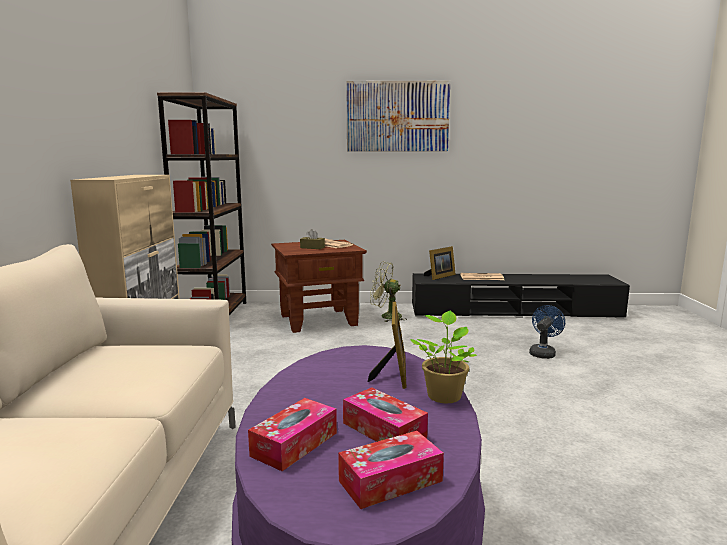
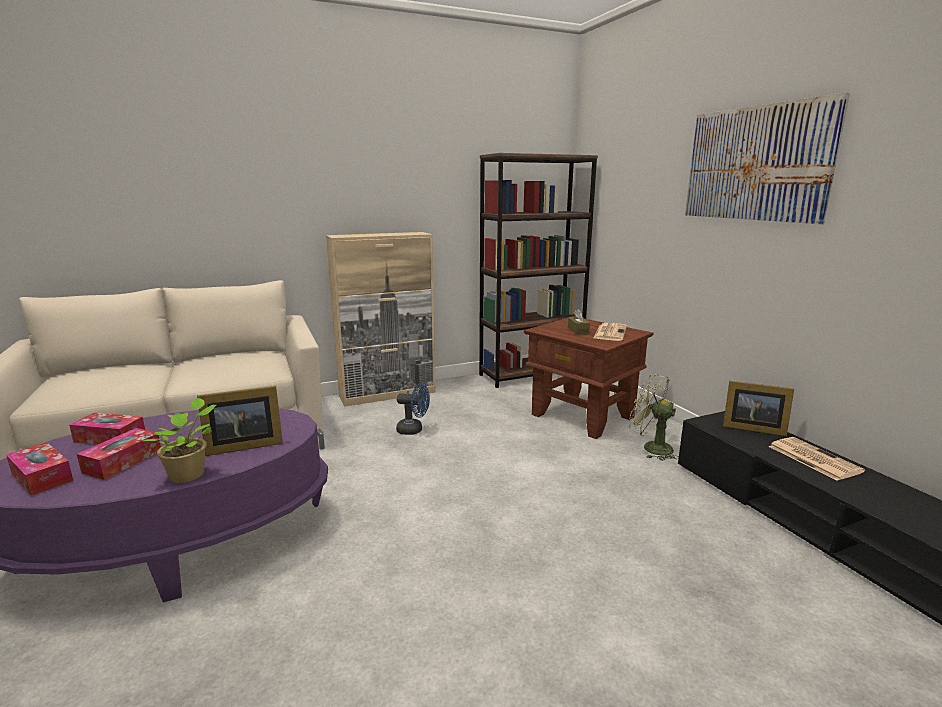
camera: 65 degrees right, 5 degrees up
green fan [370,262,407,322] -> green fan turned 45 degrees counterclockwise [630,374,679,461]
blue fan [529,305,565,359] -> blue fan moved to [396,383,430,435]

